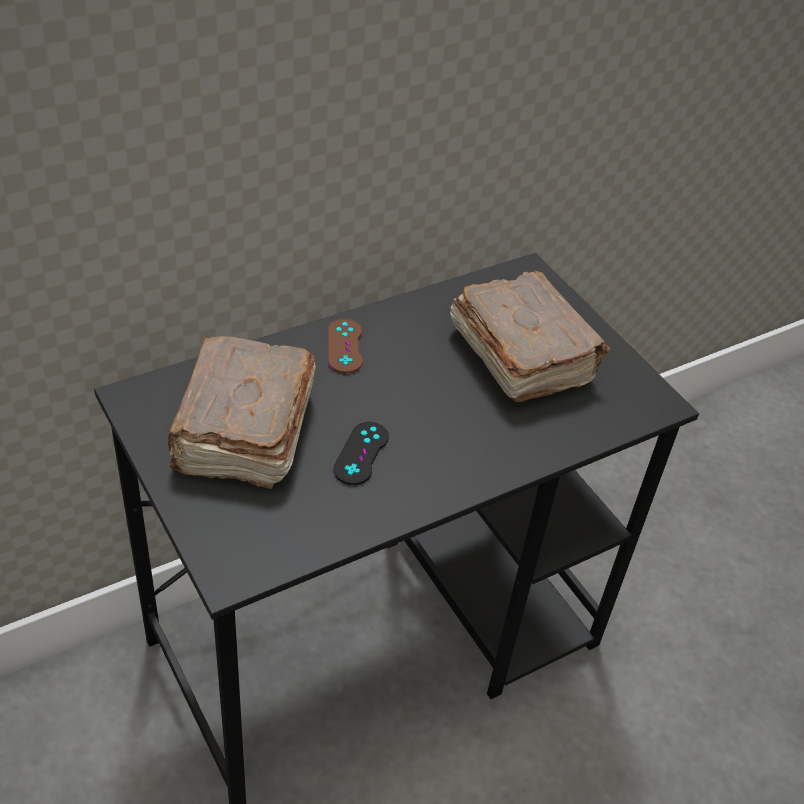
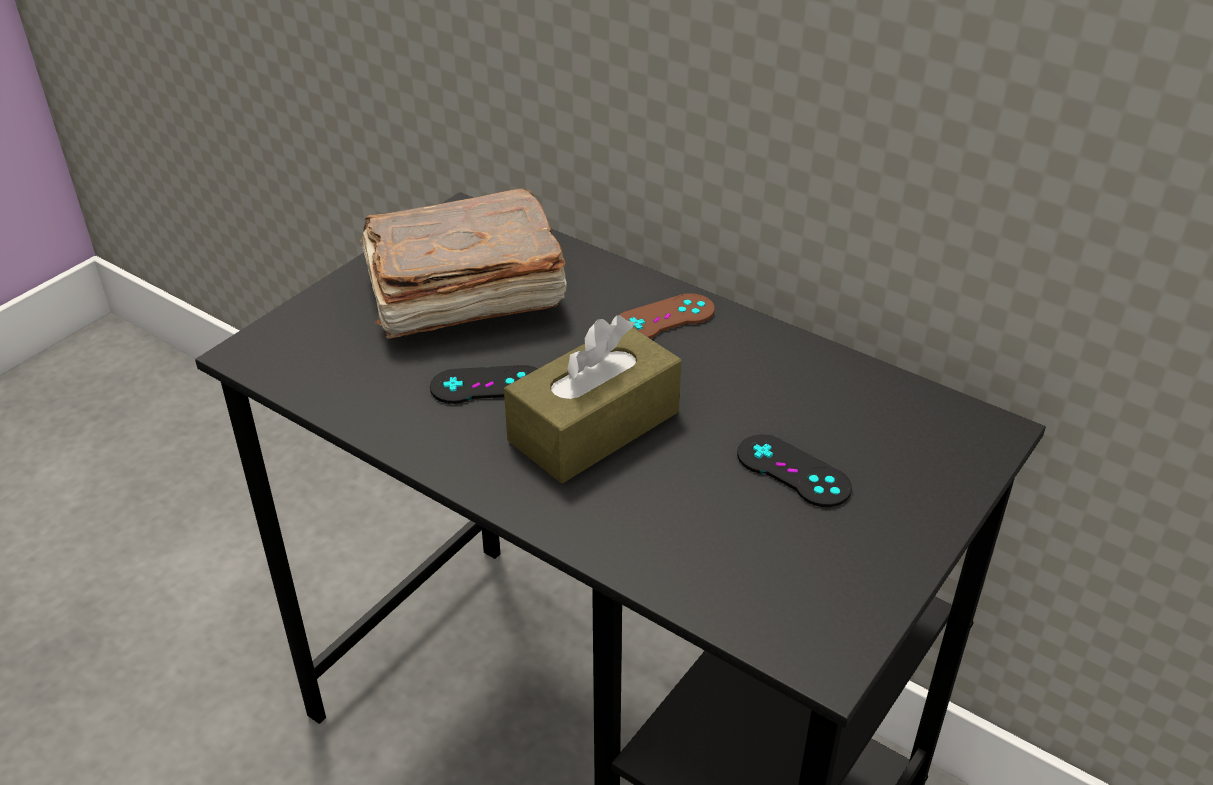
camera: 70 degrees right, 5 degrees down
brown book [450,271,610,402] -> black game controller [737,435,852,507]
none -> brown tissue box [504,315,681,483]

